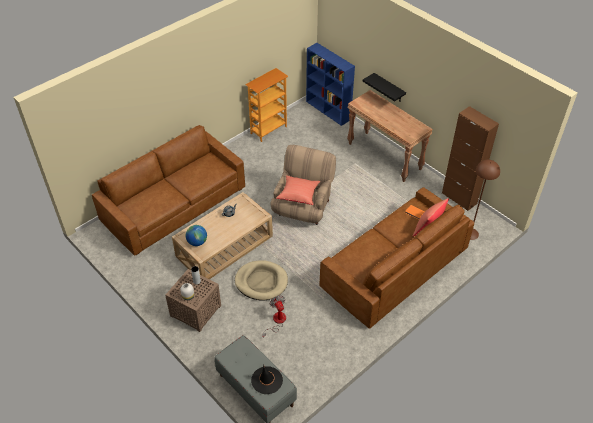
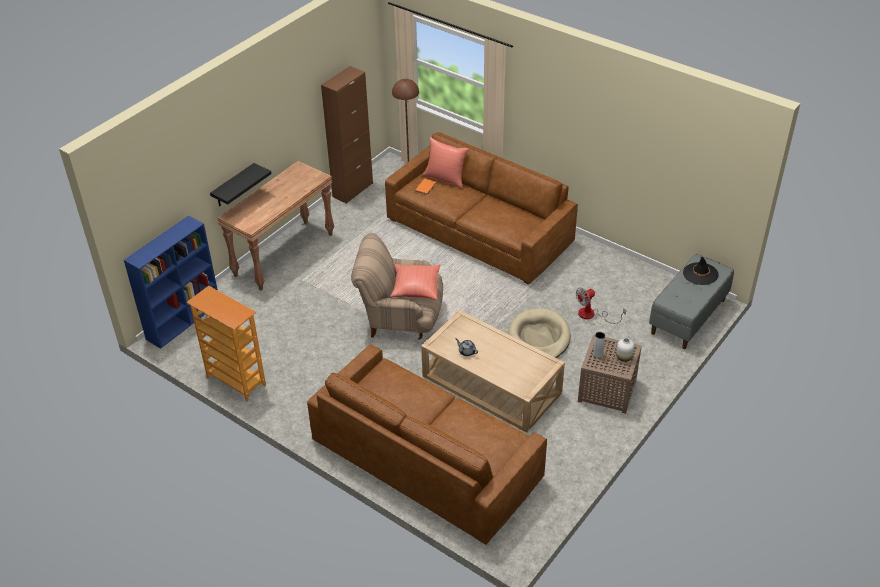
camera: 100 degrees left, 5 degrees down
globe [186,225,207,246] -> none

